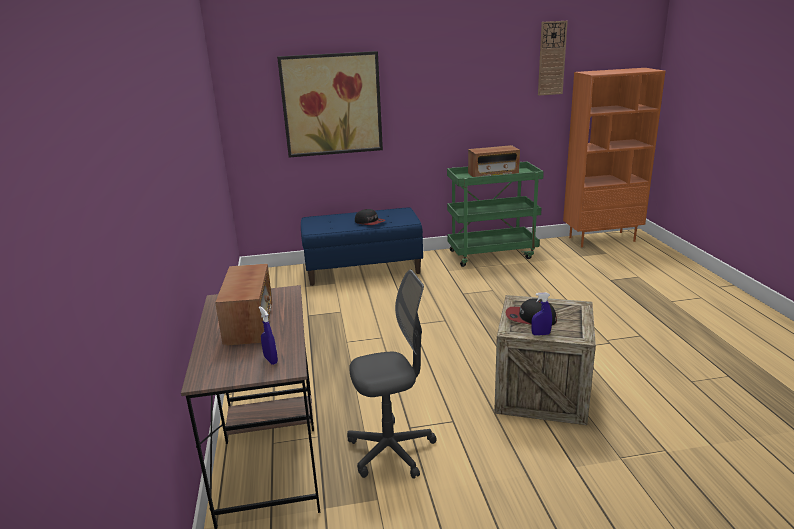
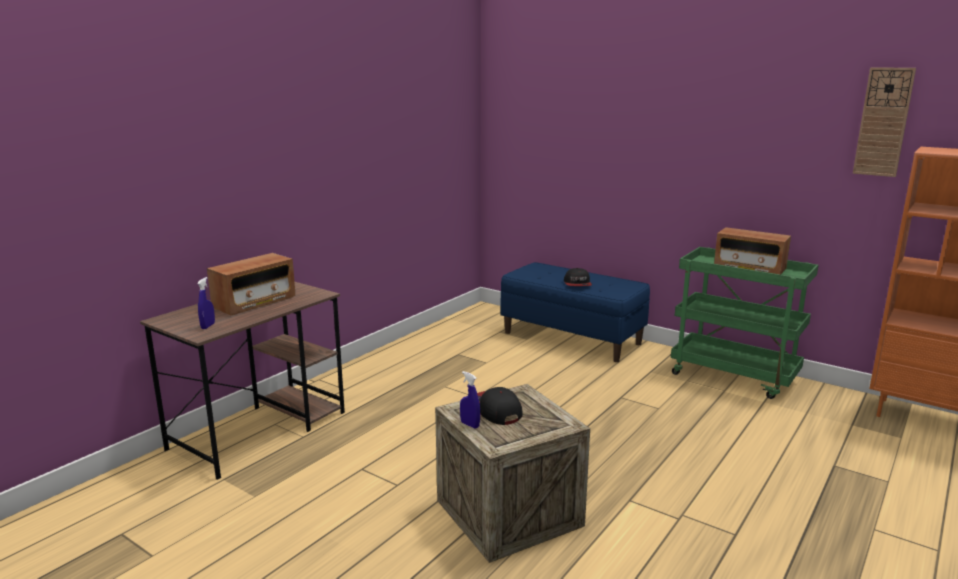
camera: 45 degrees right, 5 degrees down
picture [277,51,383,158] -> none
grey office chair [347,270,437,479] -> none

